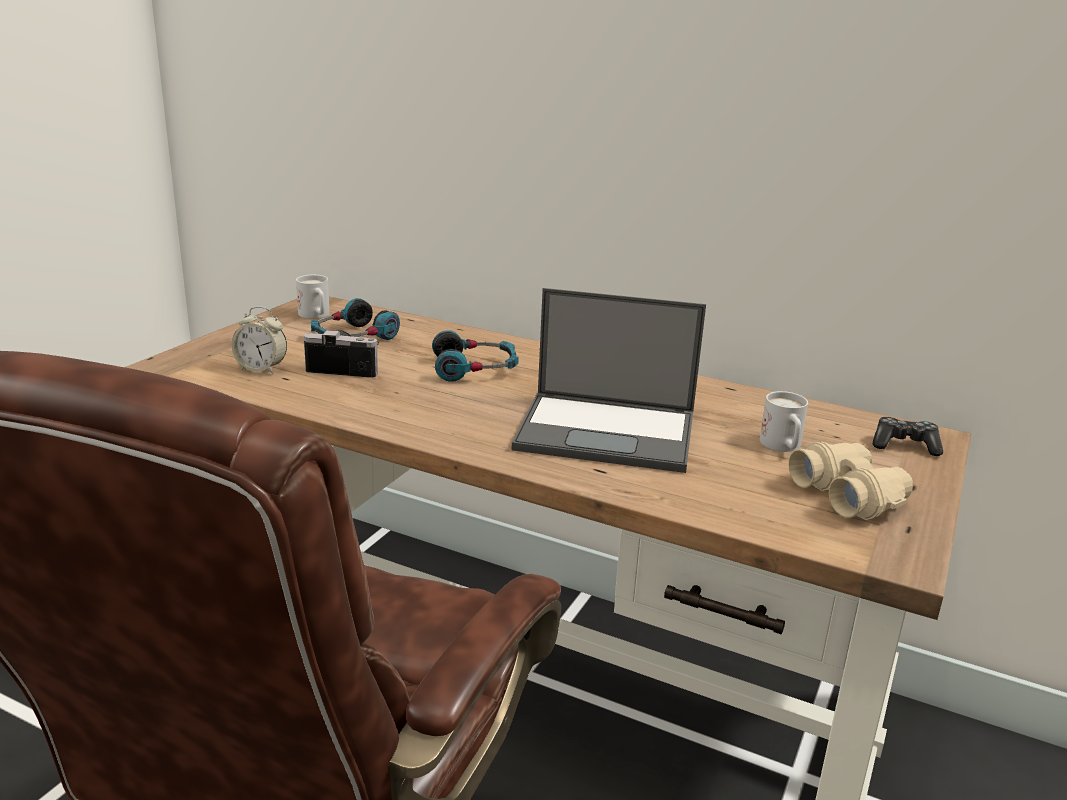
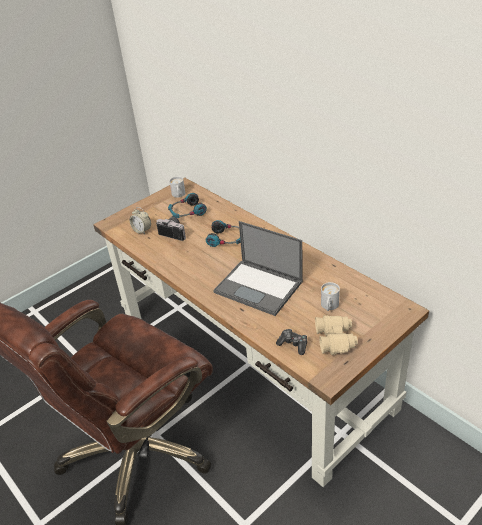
camera: 25 degrees right, 15 degrees up
game controller [873,417,943,456] -> game controller moved to [276,329,307,355]

